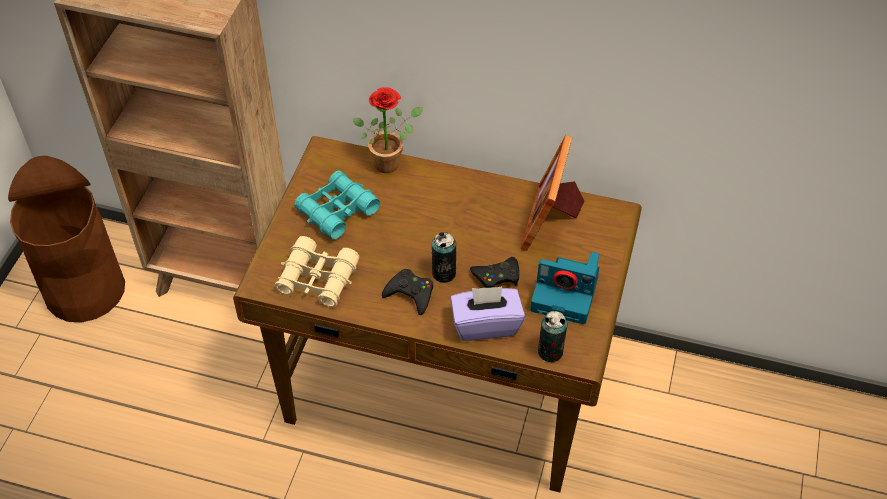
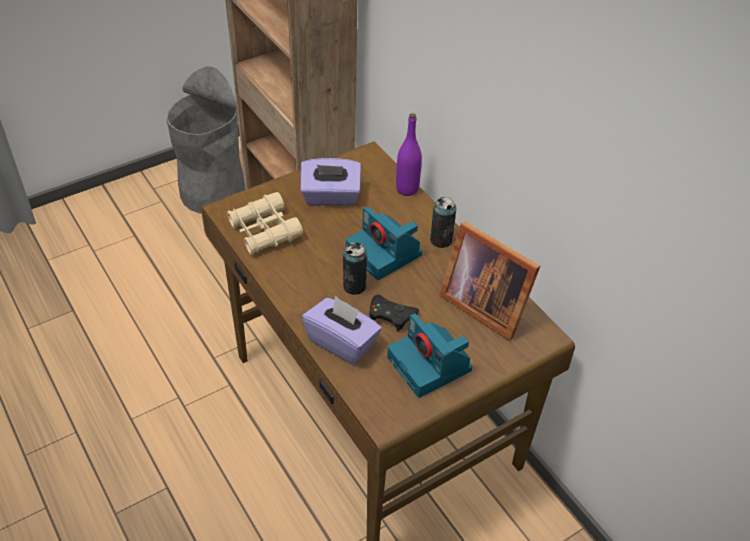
camera: 40 degrees right, 5 degrees down
brown trash can [8,156,125,322] -> grey trash can [166,66,245,214]
turquoise binoculars [294,171,380,239] -> purple tissue box [300,158,361,206]
potted plant [353,87,423,173] -> purple bottle [396,113,422,196]
black game controller [382,269,433,315] -> none
picture frame [520,135,584,251] -> picture frame turned 105 degrees counterclockwise [439,221,540,341]
can [538,311,567,362] -> can moved to [430,197,456,248]
none -> camera [346,207,422,280]

